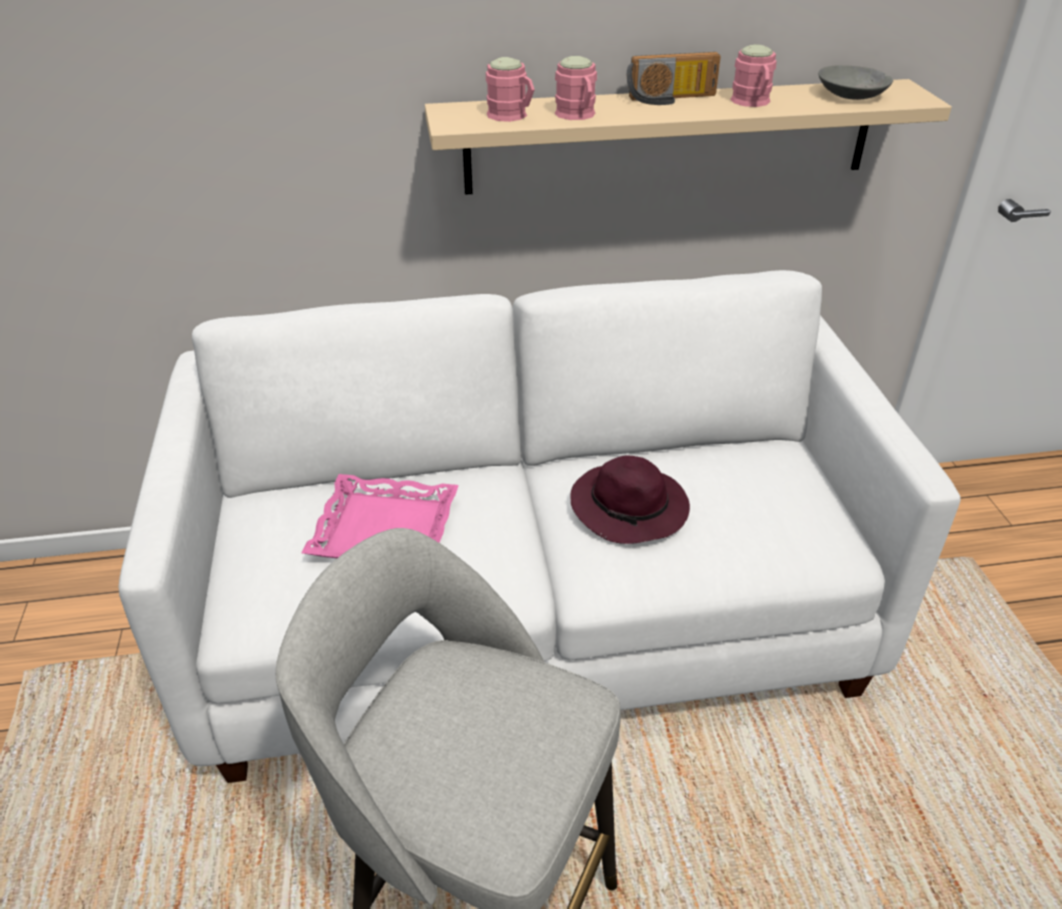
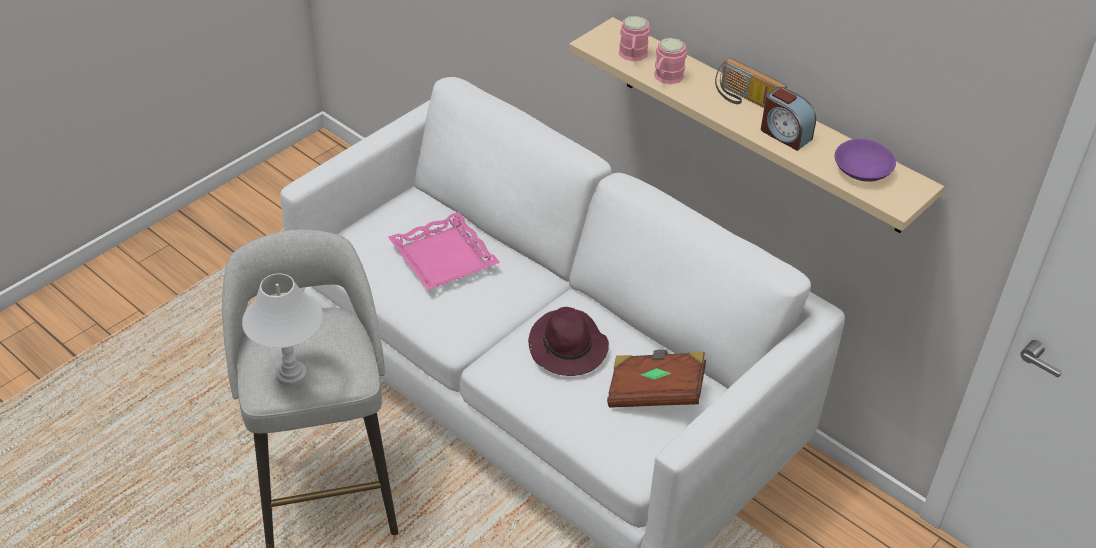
camera: 50 degrees right, 5 degrees up
pink mug [730,44,777,107] -> alarm clock [761,87,816,151]
grey bowl [819,65,893,100] -> purple bowl [835,139,896,182]
none -> white table lamp [242,273,323,387]
none -> brown book [607,350,706,408]

